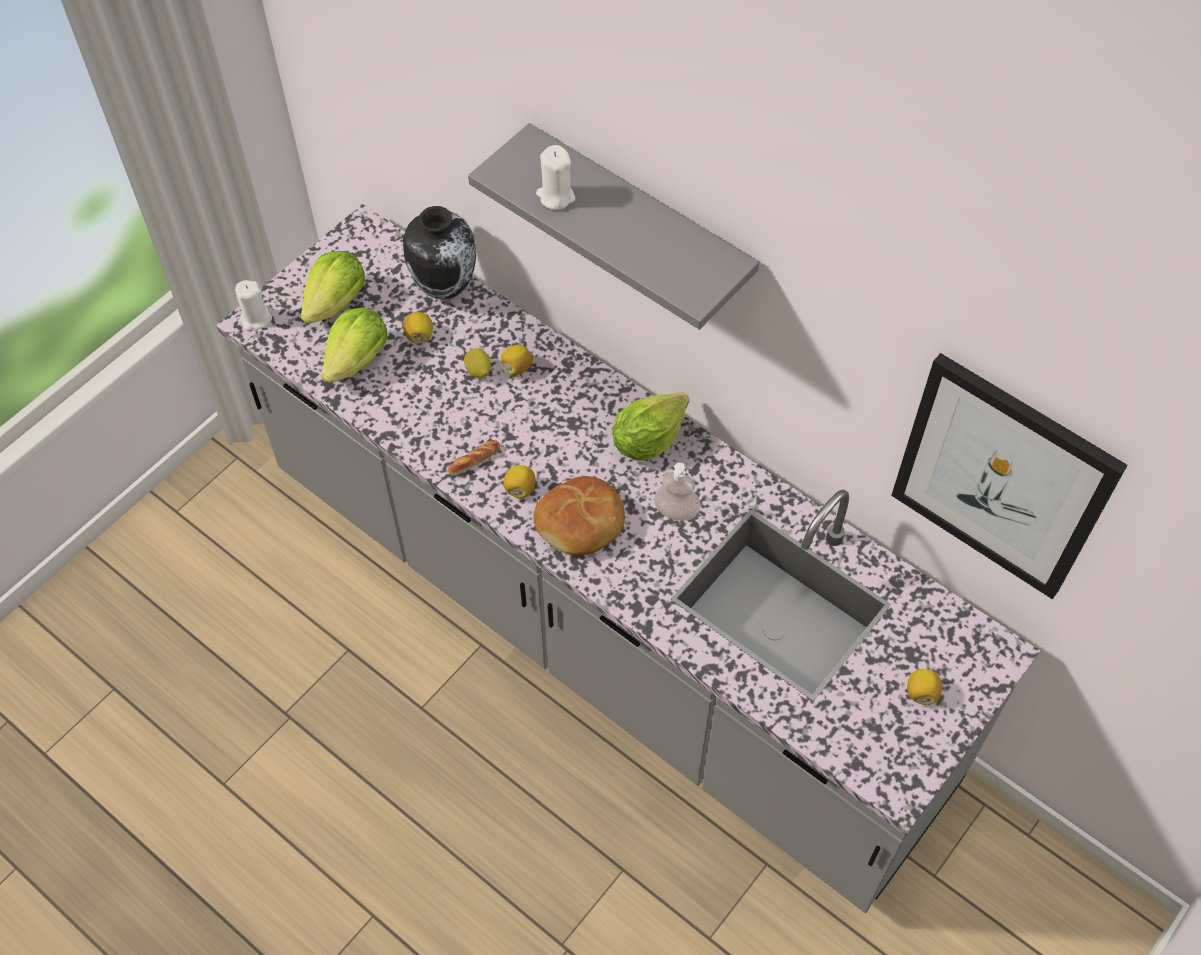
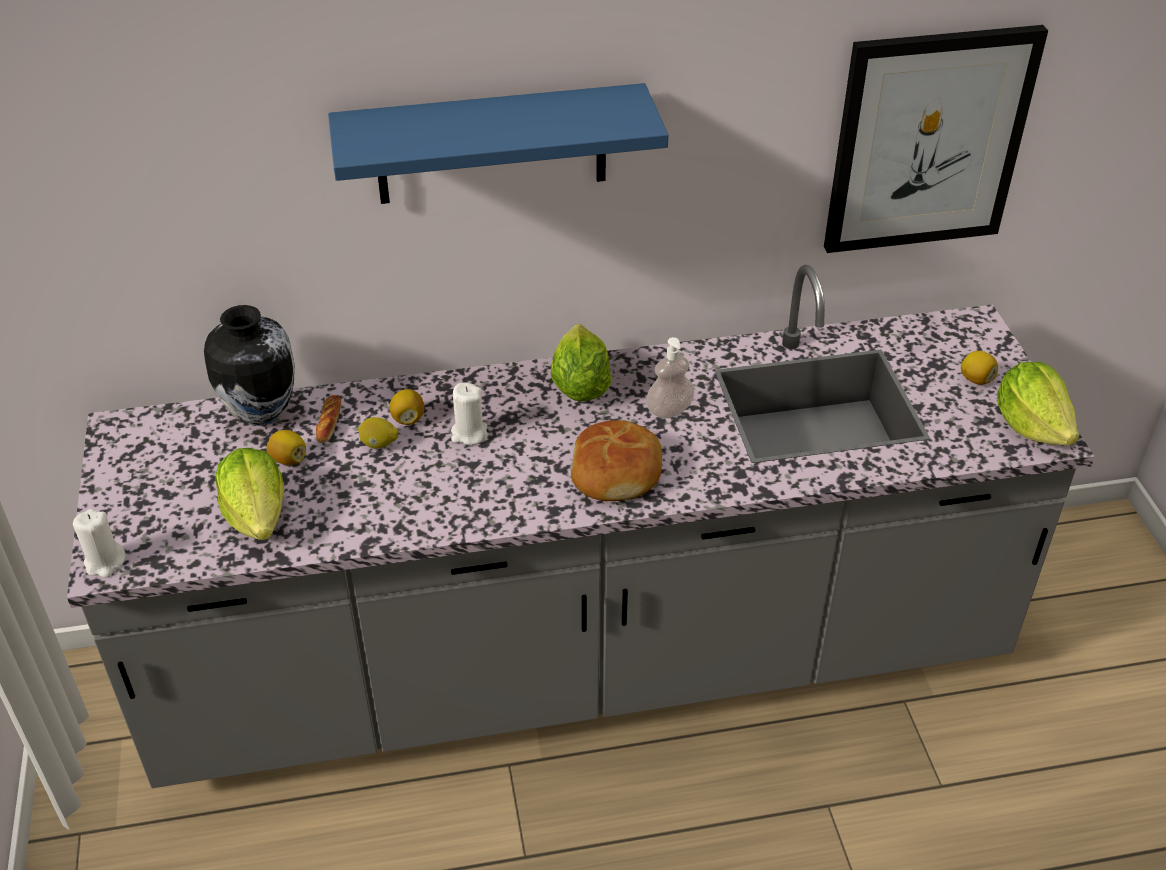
camera: 50 degrees left, 15 degrees down
lettuce [301,251,365,324] -> lettuce moved to [998,362,1079,445]
bread [448,440,500,476] -> bread moved to [316,395,341,443]
grey shelf [468,123,759,330] -> blue shelf [328,83,669,204]
lemon [504,465,536,498] -> none
white candle [536,145,575,210] -> white candle moved to [451,383,488,445]

